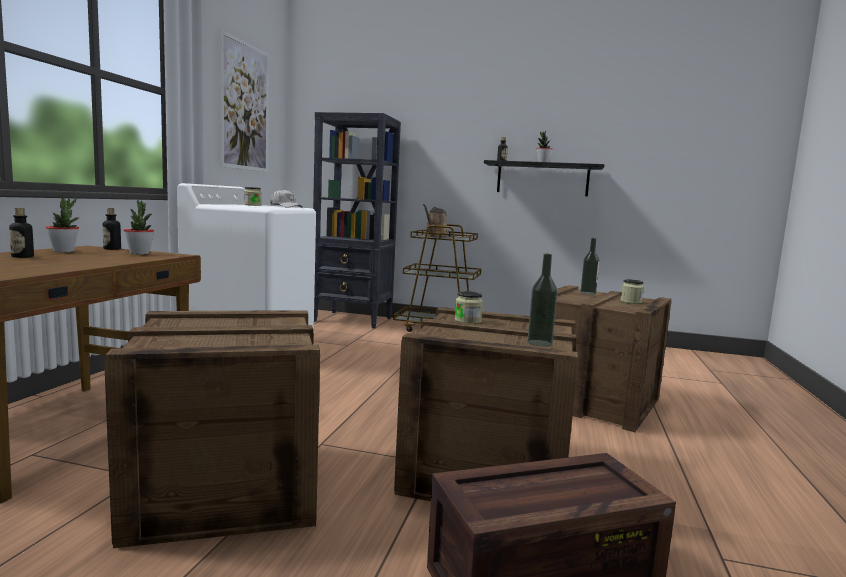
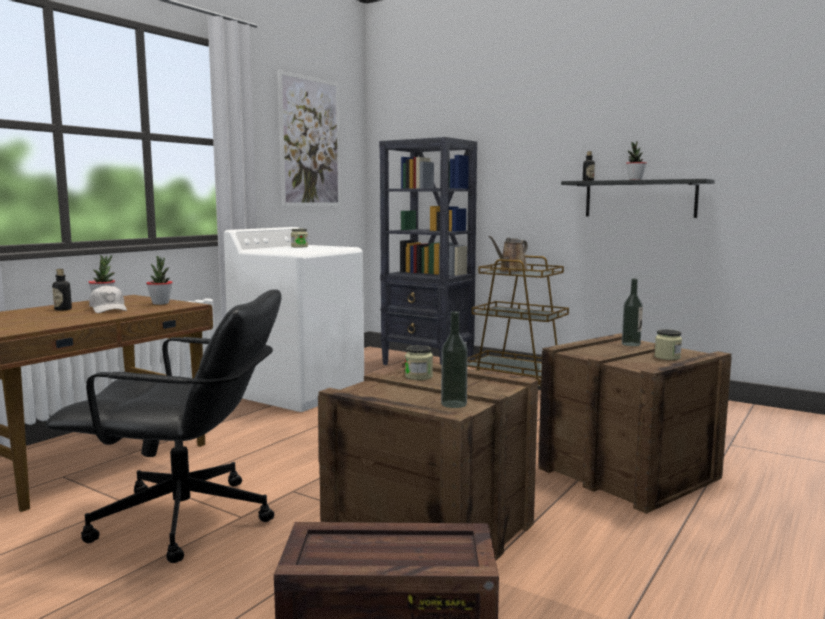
camera: 20 degrees right, 0 degrees up
bottle [102,208,121,250] -> none
crate [104,310,320,548] -> black office chair [46,289,282,563]
white cap [270,189,303,208] -> white cap moved to [89,285,127,313]

